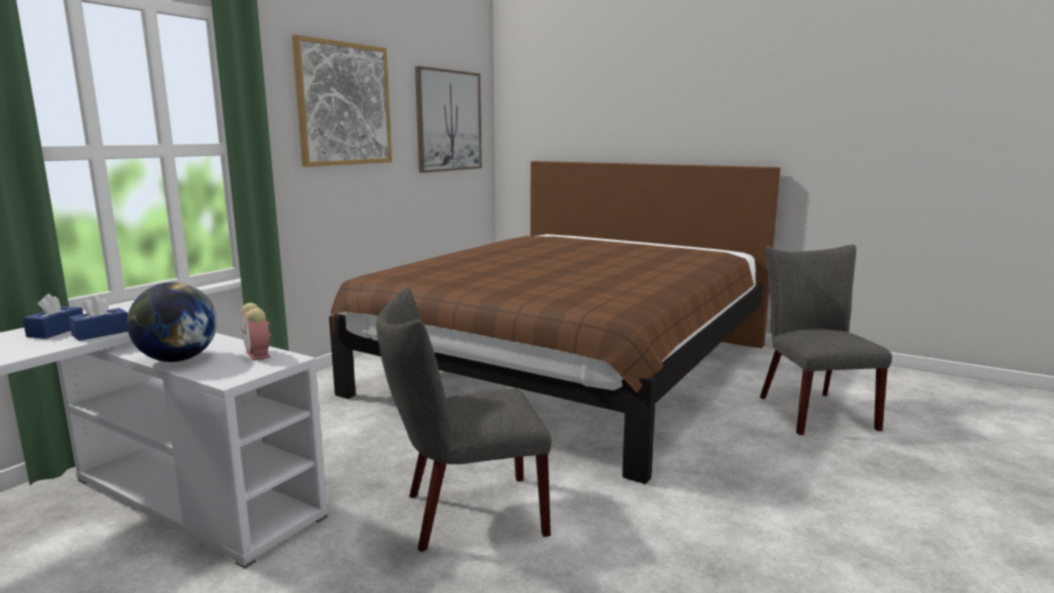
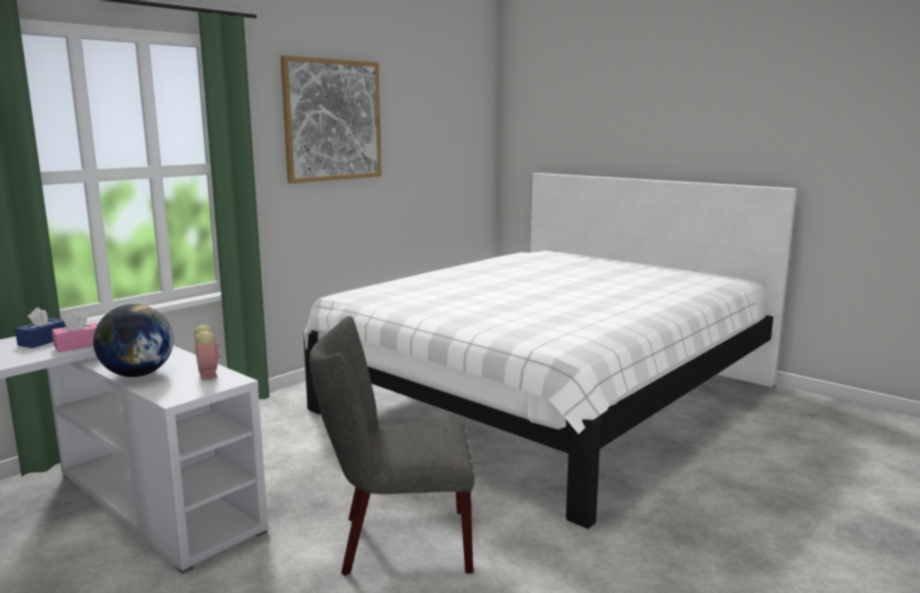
camera: 10 degrees right, 0 degrees up
blue tissue box [69,295,128,341] -> pink tissue box [52,311,98,352]
brown bed [329,161,780,484] -> white bed [303,173,797,529]
picture [415,66,482,173] -> none
grey chair [760,244,892,435] -> none

